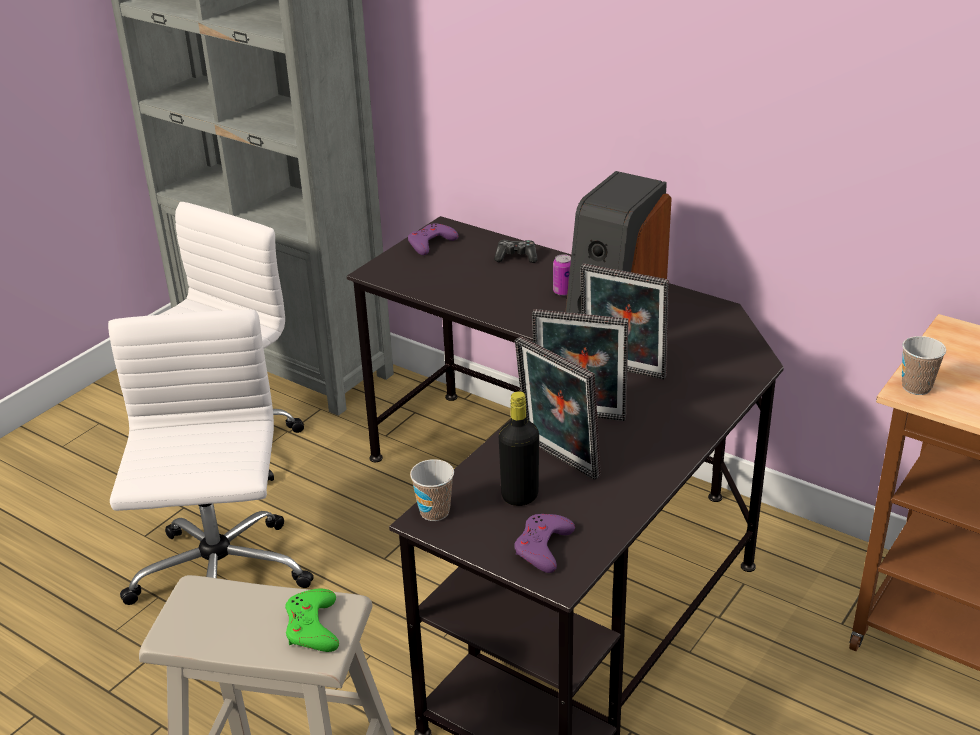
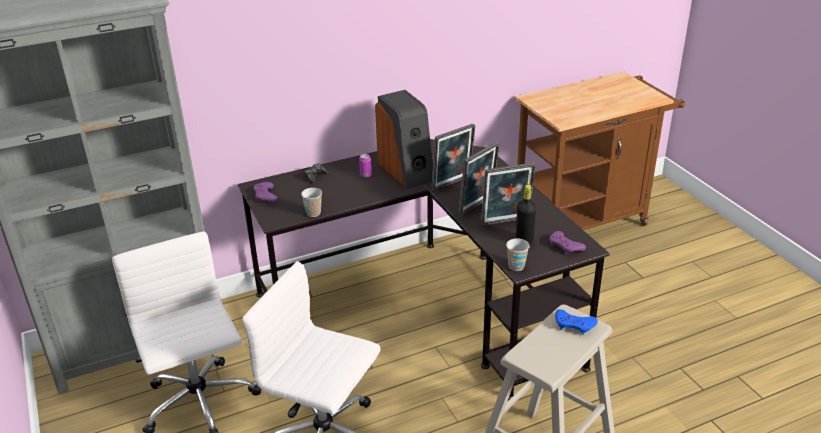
camera: 60 degrees left, 0 degrees up
green game controller [285,589,339,652] -> blue game controller [555,309,598,335]
cup [902,336,946,395] -> cup moved to [301,188,322,217]

